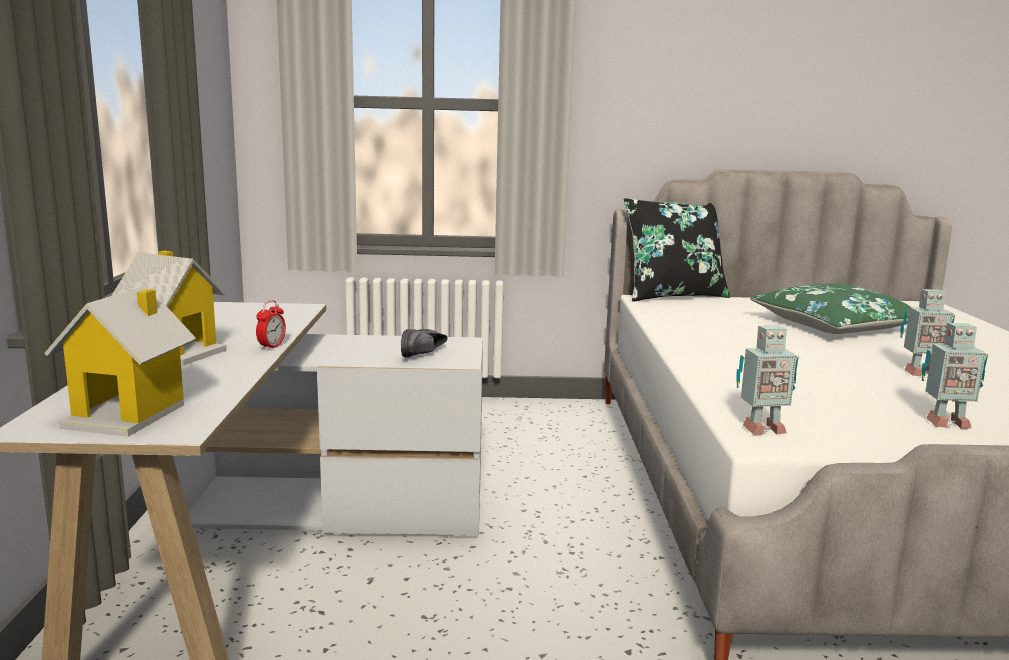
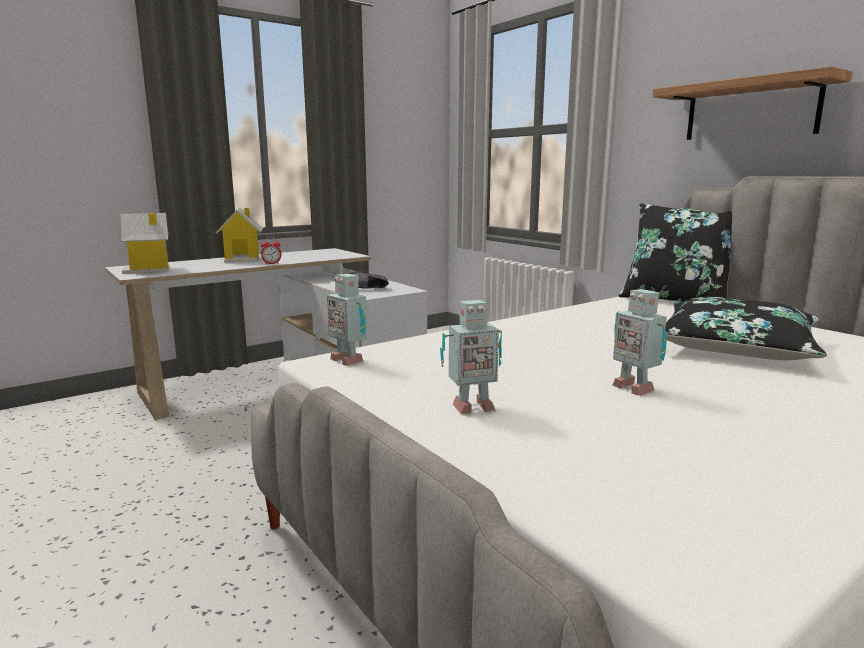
camera: 55 degrees right, 0 degrees up
green pillow [750,283,911,334] -> black pillow [665,297,827,360]
toy robot [922,323,988,429] -> toy robot turned 75 degrees counterclockwise [440,300,502,414]
none -> shelf [653,66,852,140]

